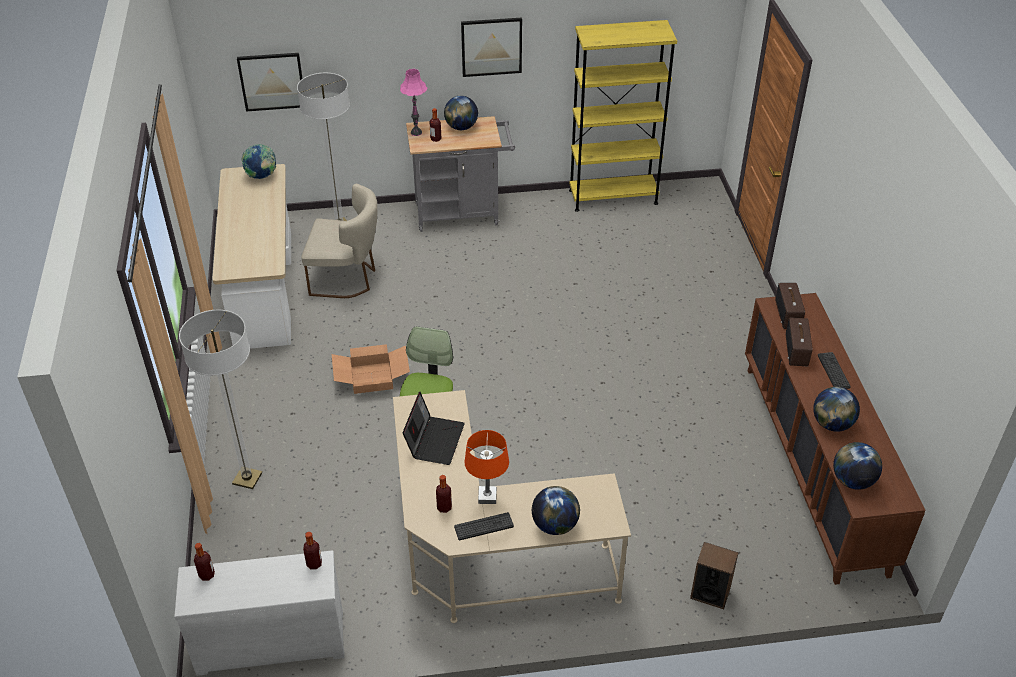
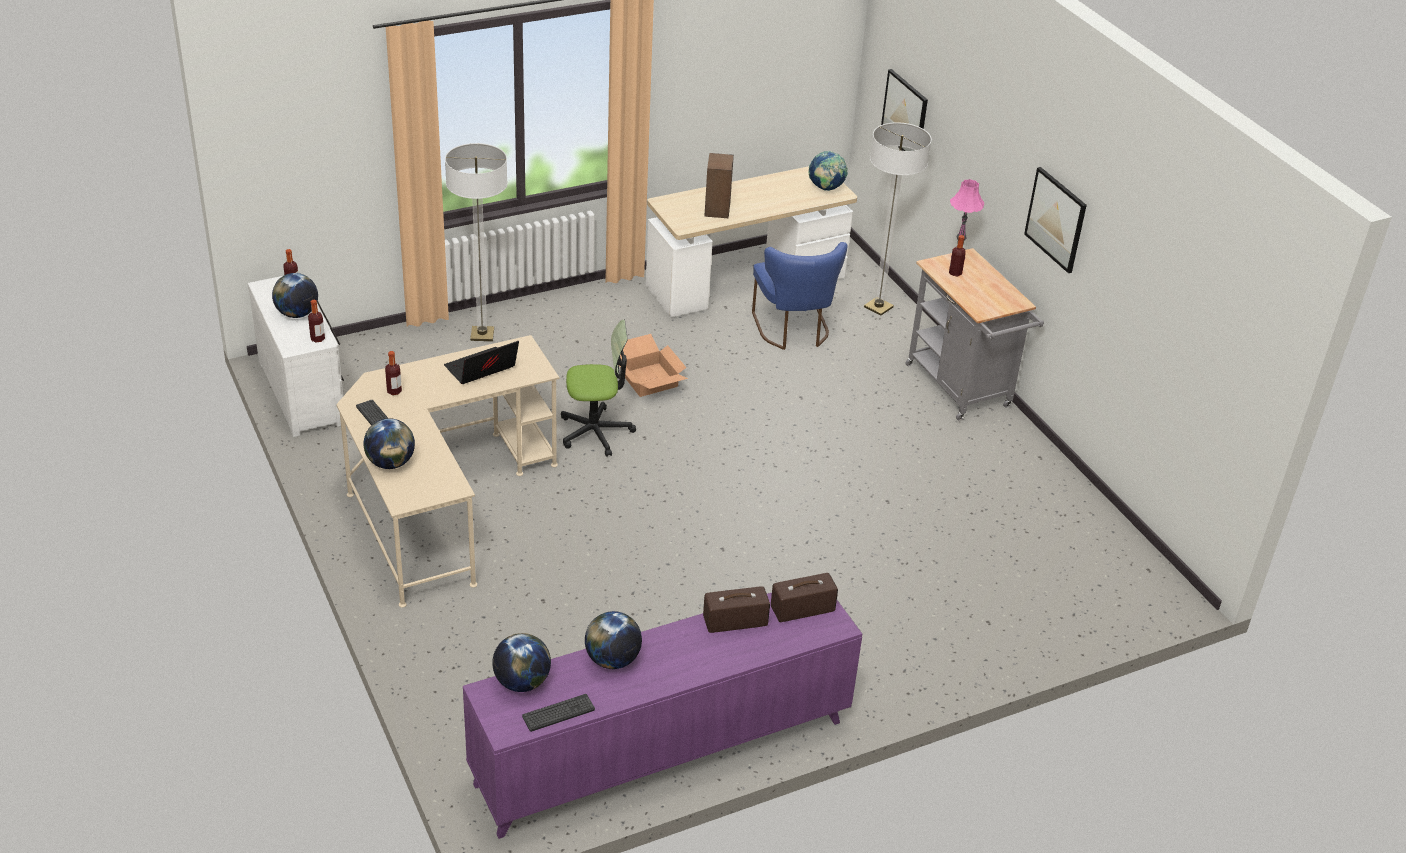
camera: 70 degrees right, 5 degrees down
beige chair [301,184,378,298] -> blue chair [752,242,847,350]
laptop [403,392,465,465] -> laptop turned 150 degrees clockwise [444,341,519,384]
globe [444,96,478,130] -> globe moved to [272,273,318,318]
orange table lamp [465,430,509,504] -> none
yellow bookcase [569,20,677,212] -> none
speaker [690,542,739,609] -> speaker moved to [704,153,734,219]
brown cabinet [745,293,926,585] -> purple cabinet [463,593,862,839]
keyboard [818,352,851,389] -> keyboard moved to [522,694,595,732]

